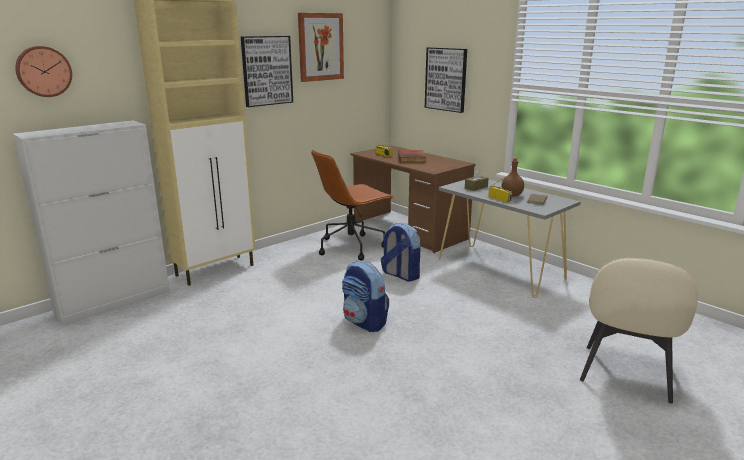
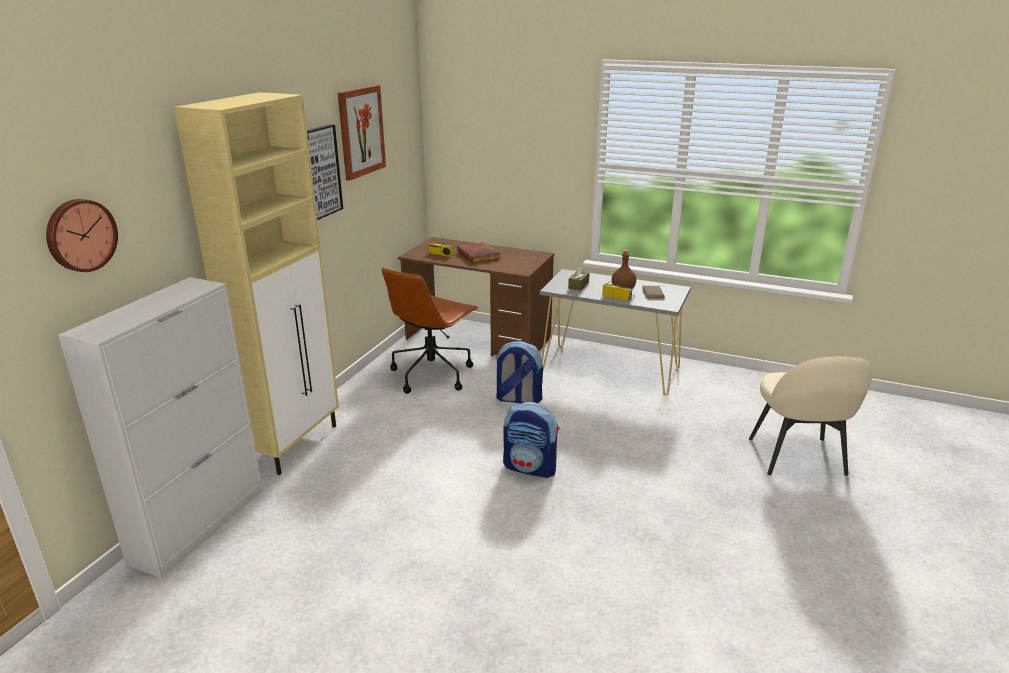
camera: 25 degrees left, 5 degrees up
picture [425,47,467,113] -> none

